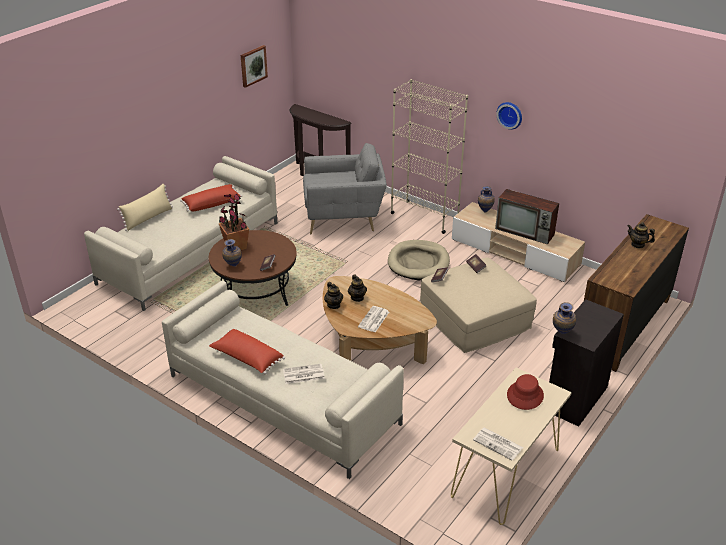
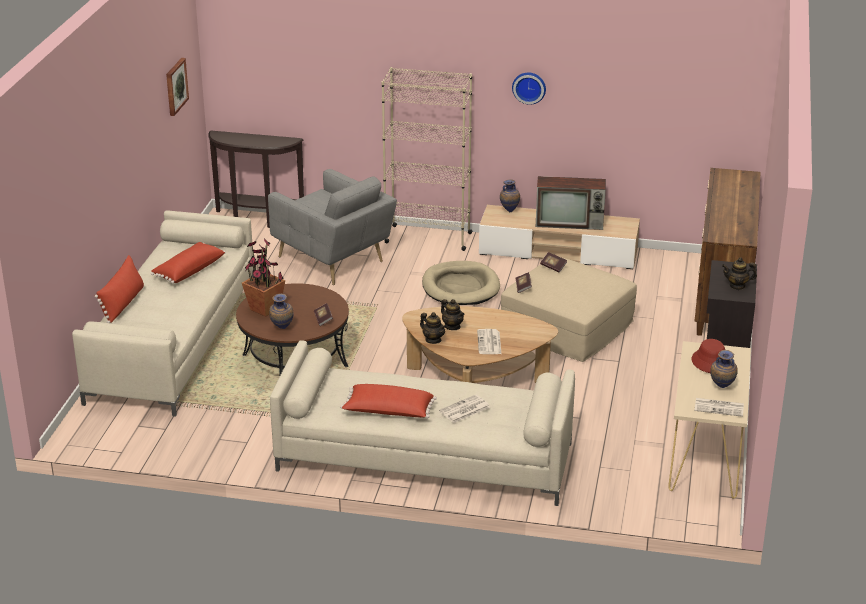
camera: 25 degrees left, 5 degrees down
beige pillow [117,184,173,231] -> red pillow [95,255,144,323]
grey armchair [303,143,387,234] -> grey armchair turned 75 degrees clockwise [268,169,397,285]
vase [553,302,576,334] -> vase moved to [710,350,738,388]
teapot [627,222,655,248] -> teapot moved to [722,257,757,290]

